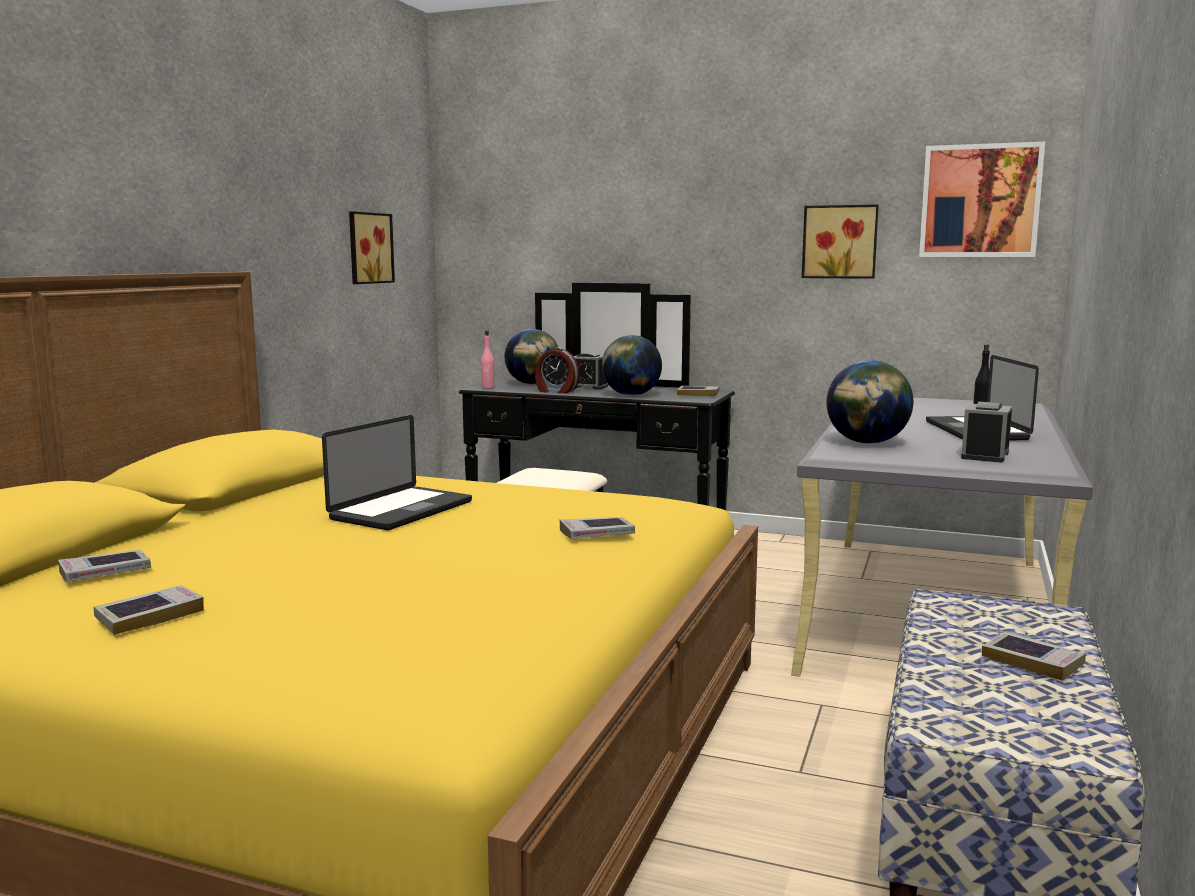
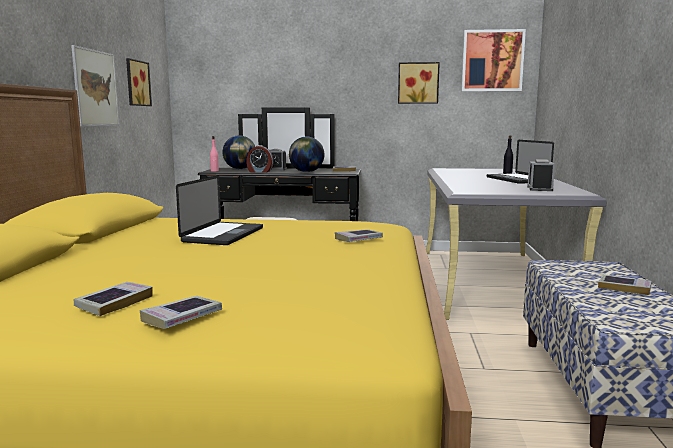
camera: 15 degrees left, 0 degrees up
book [58,550,151,582] -> book moved to [140,296,222,329]
globe [827,360,913,444] -> none
none -> picture [71,45,120,127]

